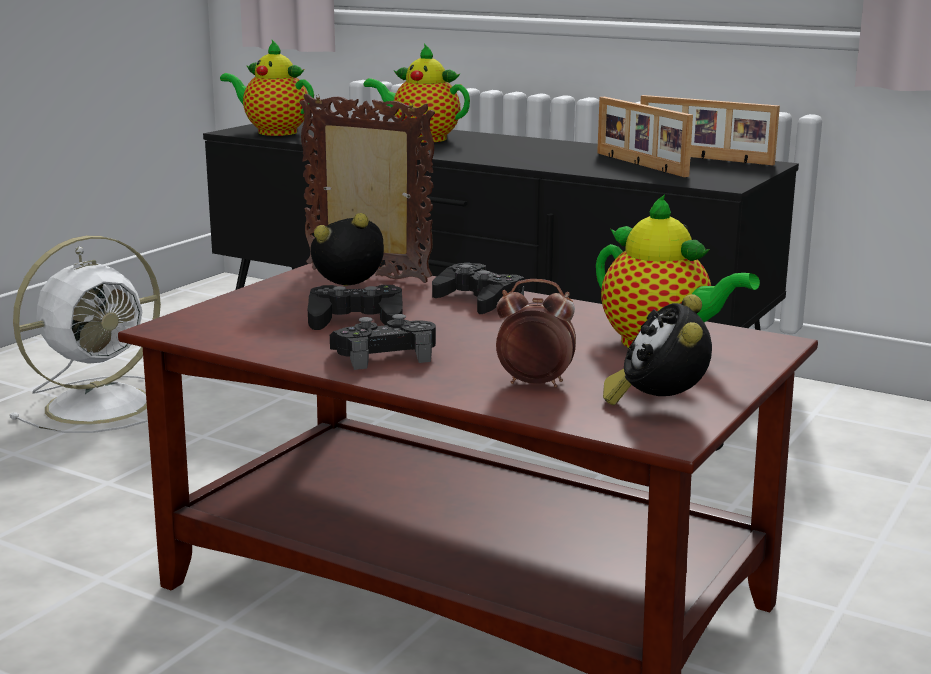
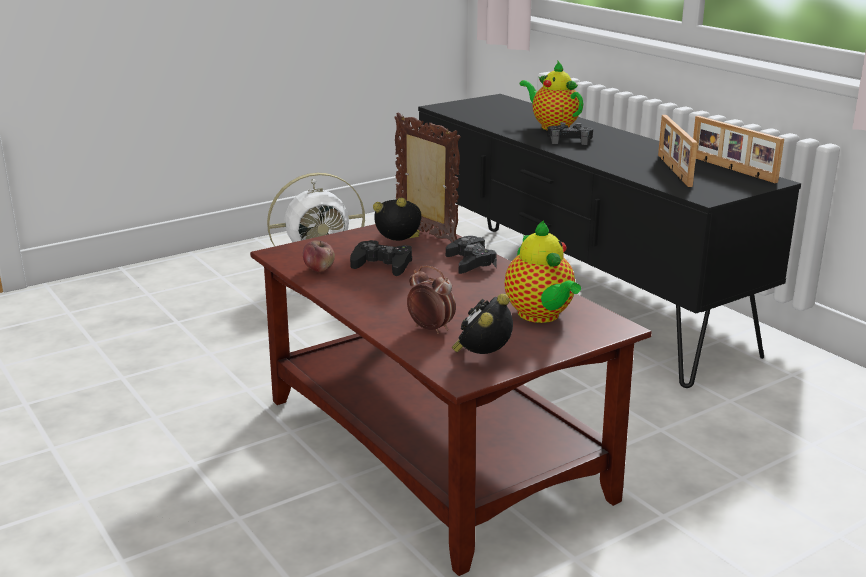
camera: 25 degrees right, 5 degrees up
teapot [220,40,314,136] -> none
black game controller [330,314,436,370] -> black game controller moved to [547,122,593,145]
none -> apple [303,240,335,272]

